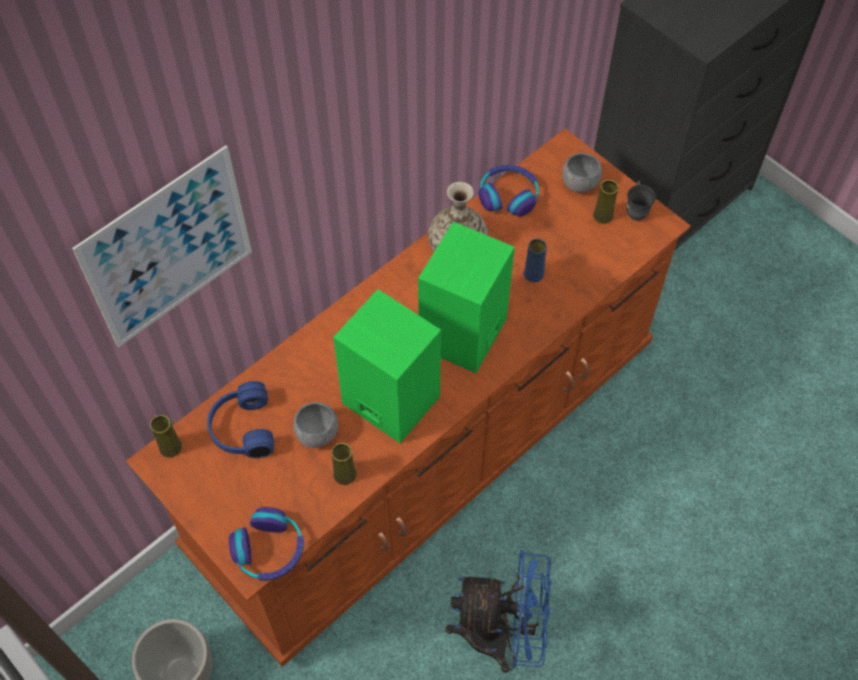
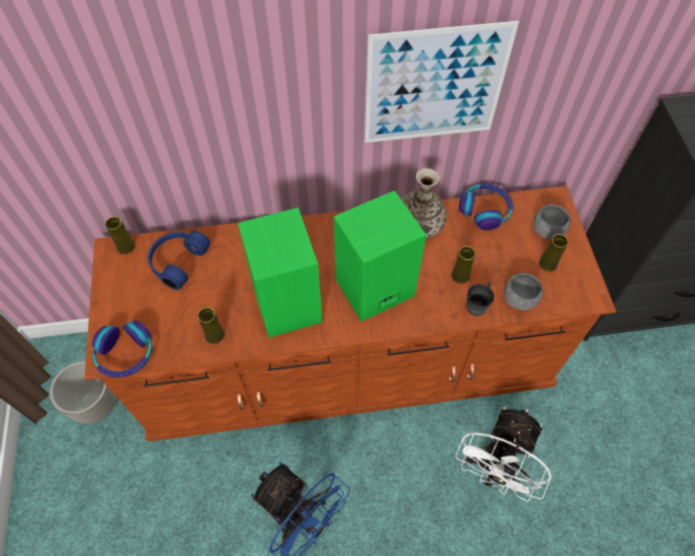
camera: 35 degrees right, 0 degrees up
picture [72,145,252,347] -> picture moved to [365,21,519,143]
grey bowl [293,402,338,448] -> grey bowl moved to [504,273,543,310]
blue vase [523,239,547,282] -> yellow vase [451,246,476,284]
grey mug [627,181,656,221] -> grey mug moved to [466,282,494,316]
none -> white fan [455,407,552,502]

